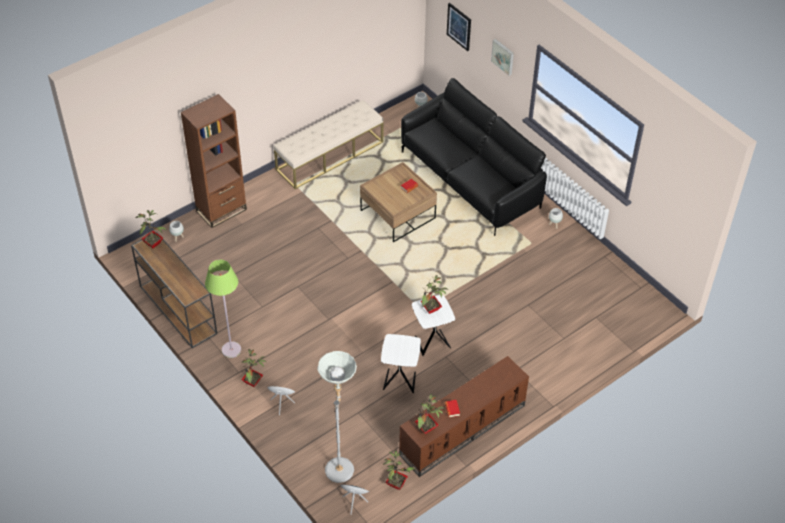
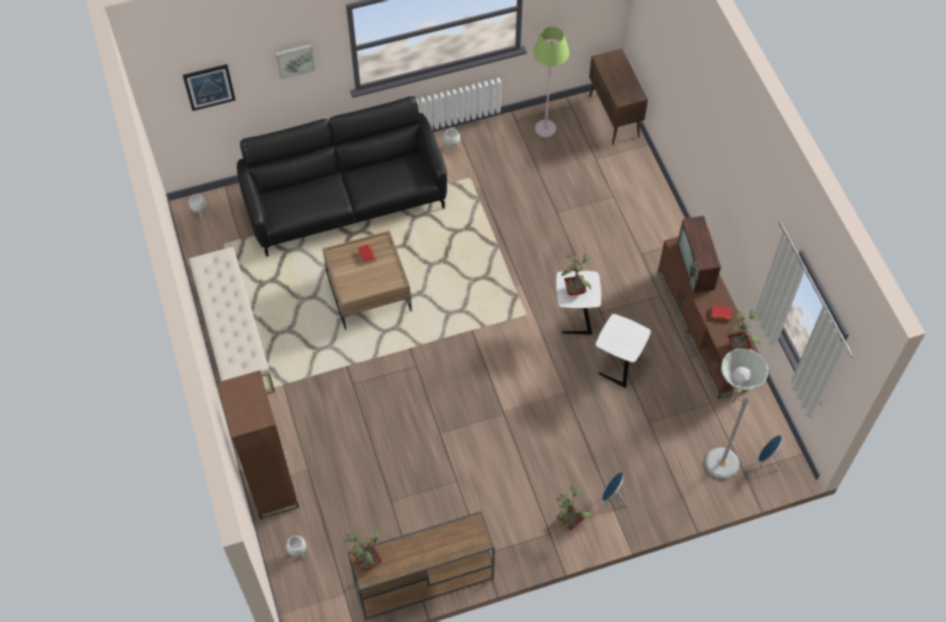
camera: 70 degrees left, 10 degrees up
green floor lamp [205,260,241,358] -> green floor lamp moved to [533,26,569,137]
potted plant [383,450,415,490] -> none
none -> brown cabinet [589,49,648,145]
none -> television [677,216,721,293]

